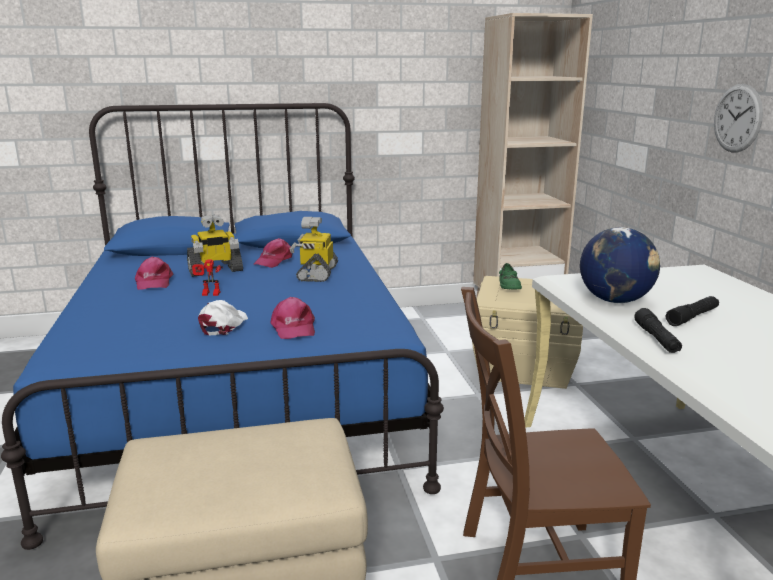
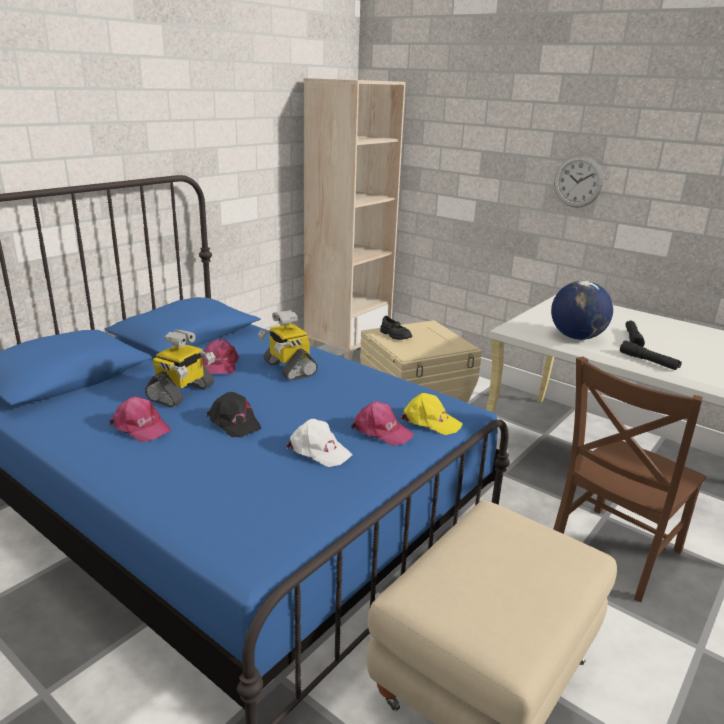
camera: 40 degrees left, 5 degrees up
toy robot [192,260,223,296] -> black cap [207,392,261,437]
white cap [198,300,248,335] -> white cap turned 150 degrees clockwise [286,419,352,467]
green shoe [499,263,522,290] -> black shoe [380,316,412,340]
none -> yellow cap [401,393,463,435]

